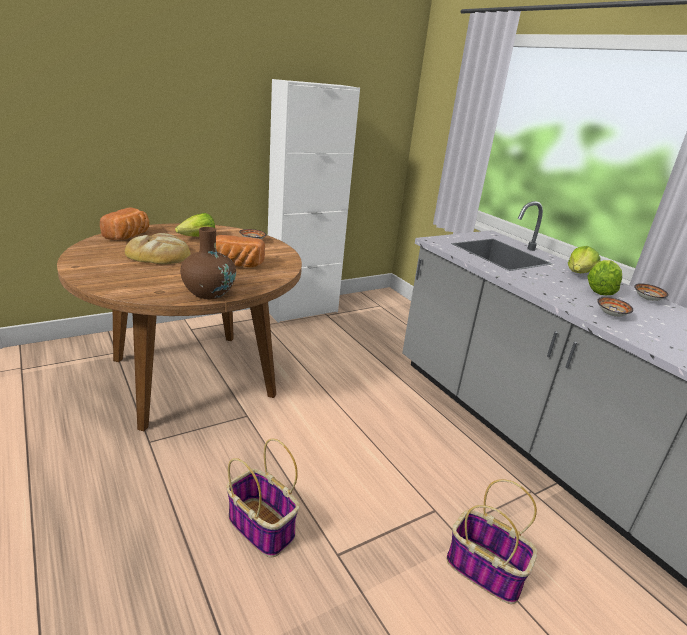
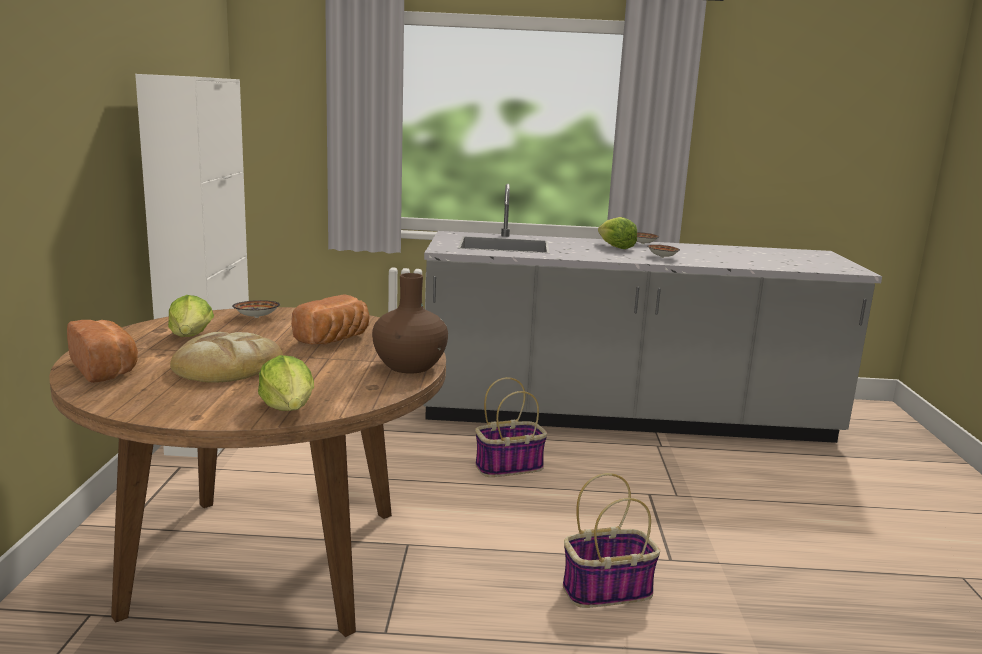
camera: 55 degrees left, 10 degrees down
basket [446,479,537,604] -> basket moved to [475,377,547,477]
lettuce [568,246,601,273] -> lettuce moved to [258,355,314,411]

